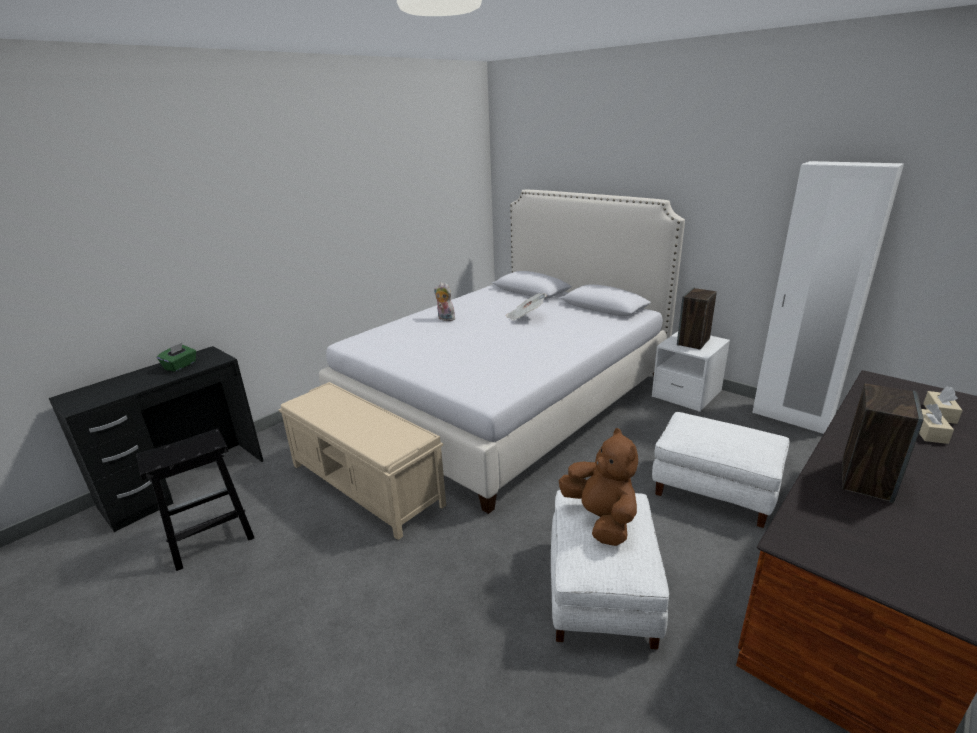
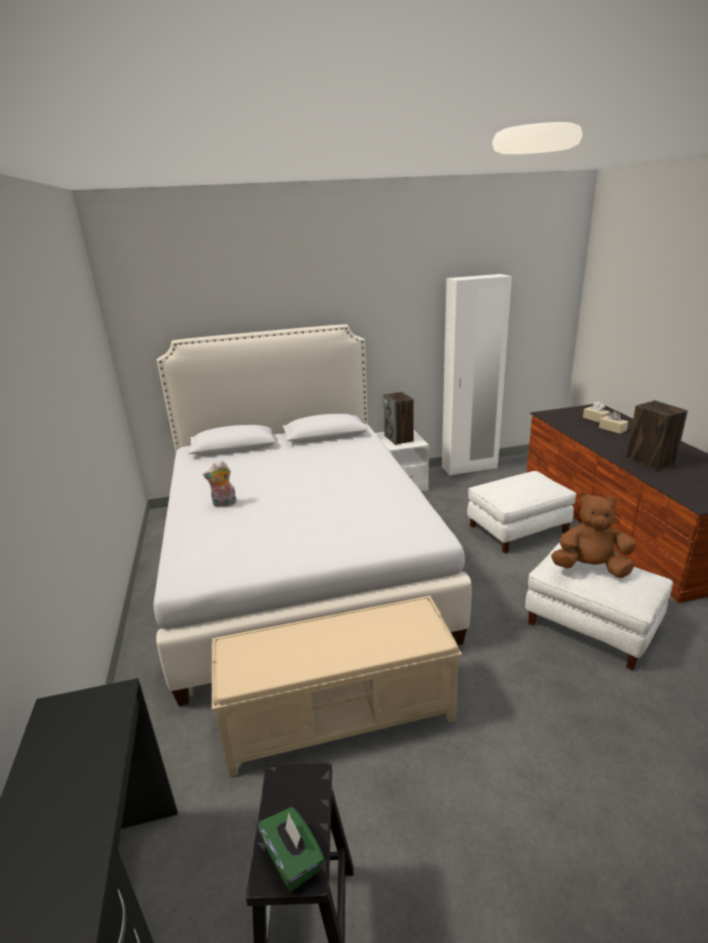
camera: 55 degrees left, 0 degrees up
green tissue box [157,343,196,372] -> green tissue box moved to [258,807,324,892]
newspaper [506,293,547,321] -> none

